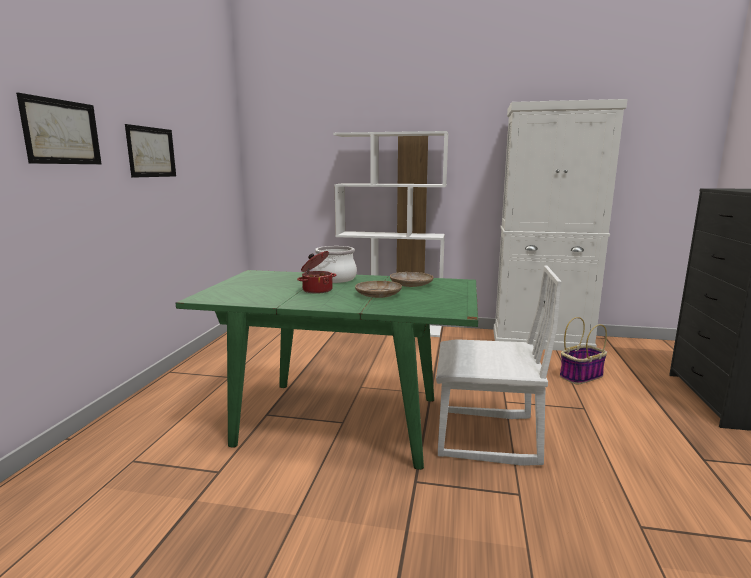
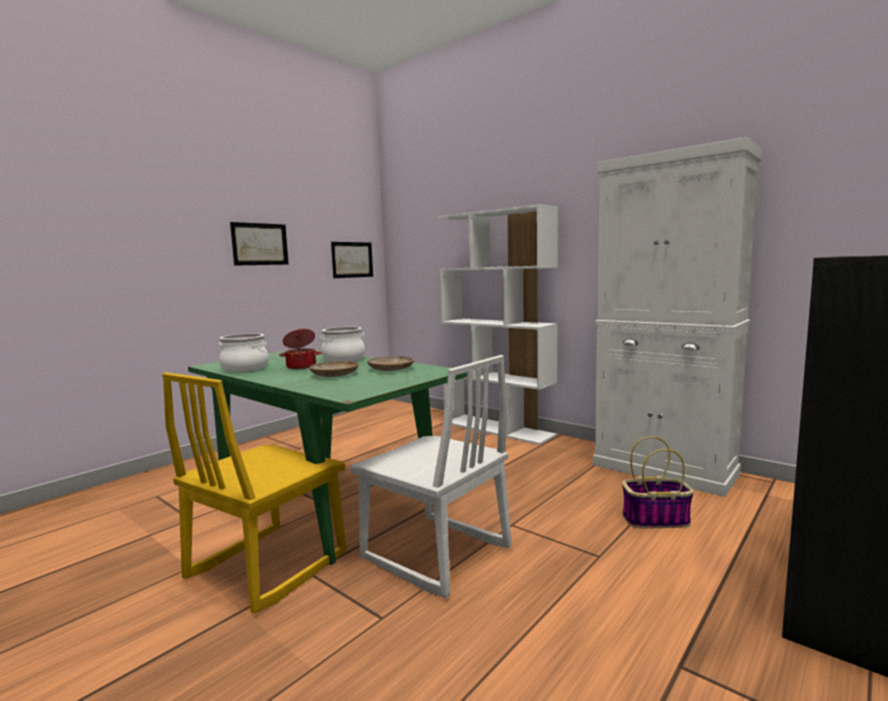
camera: 30 degrees right, 5 degrees down
picture [16,93,101,164] -> picture moved to [331,242,373,278]
none -> yellow chair [162,372,346,614]
none -> cooking pot [219,333,269,372]

